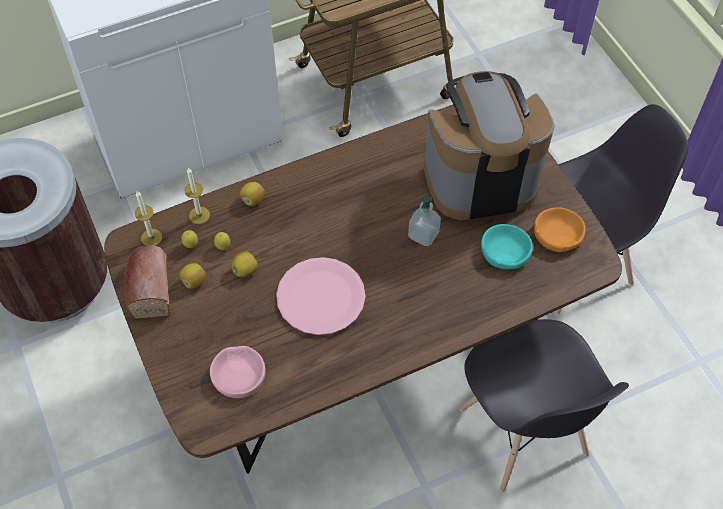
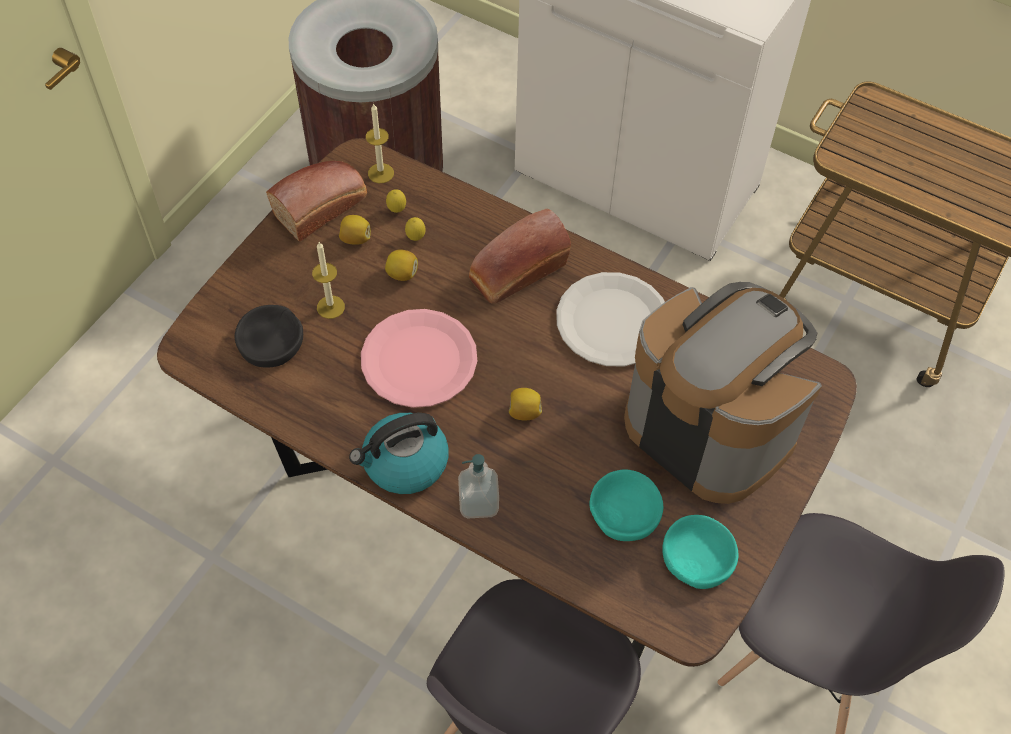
camera: 55 degrees right, 0 degrees up
candle [184,167,210,224] -> candle moved to [312,242,345,319]
pink bowl [210,346,266,398] -> black bowl [235,305,303,367]
lemon [240,182,265,206] -> lemon moved to [509,388,542,420]
soap dispenser [408,195,441,246] -> soap dispenser moved to [458,454,499,518]
orange bowl [534,207,585,252] -> turquoise bowl [662,515,738,589]
none -> kettle [349,413,449,494]
none -> bread [469,209,571,304]
none -> white plate [556,272,665,366]

